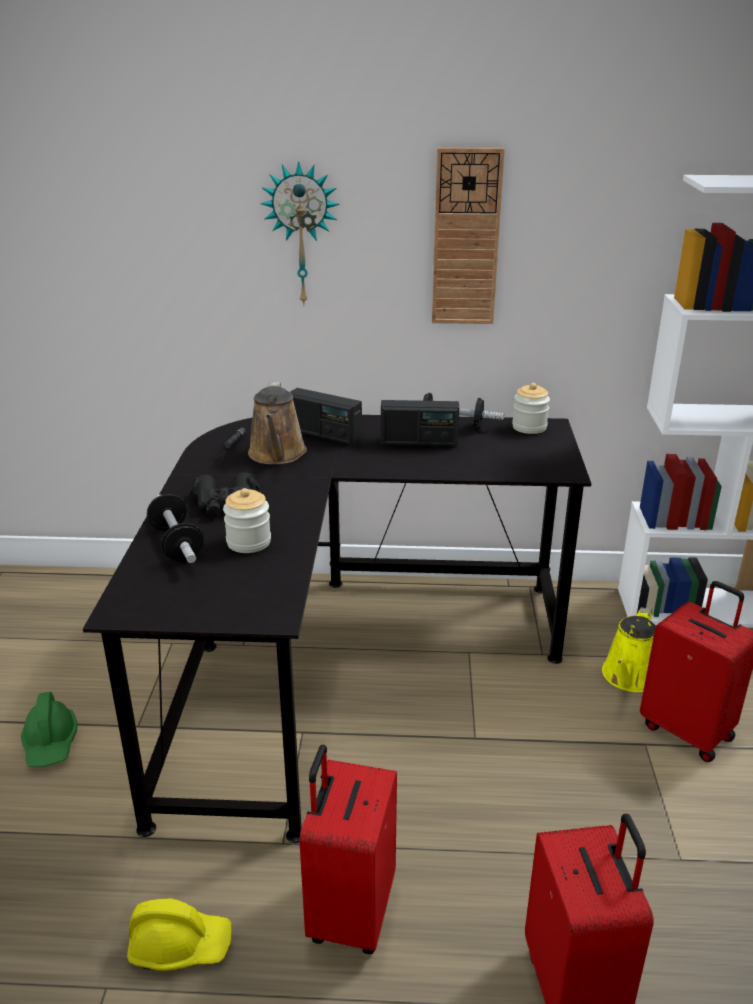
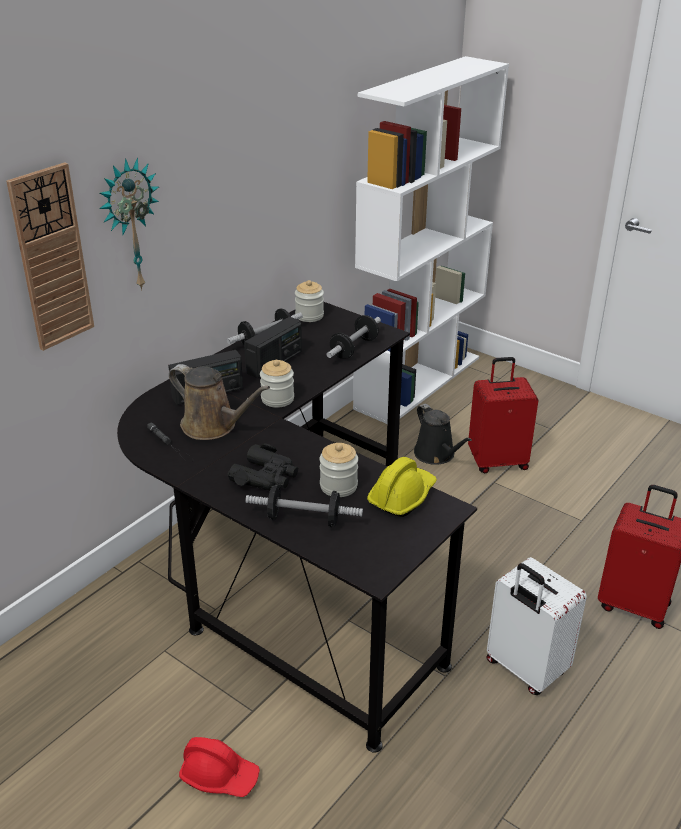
camera: 55 degrees left, 5 degrees up
green hard hat [21,692,77,767] -> red hard hat [179,737,260,797]
yellow hard hat [127,898,232,971] -> yellow hard hat moved to [367,457,437,517]
red suitcase [299,745,397,954] -> white suitcase [486,557,587,695]
wall clock [432,148,505,324] -> wall clock moved to [6,162,94,351]
yellow watering can [602,607,656,692] -> black watering can [414,404,472,465]
none -> jar [260,360,294,408]
none -> dumbbell [326,315,381,359]

